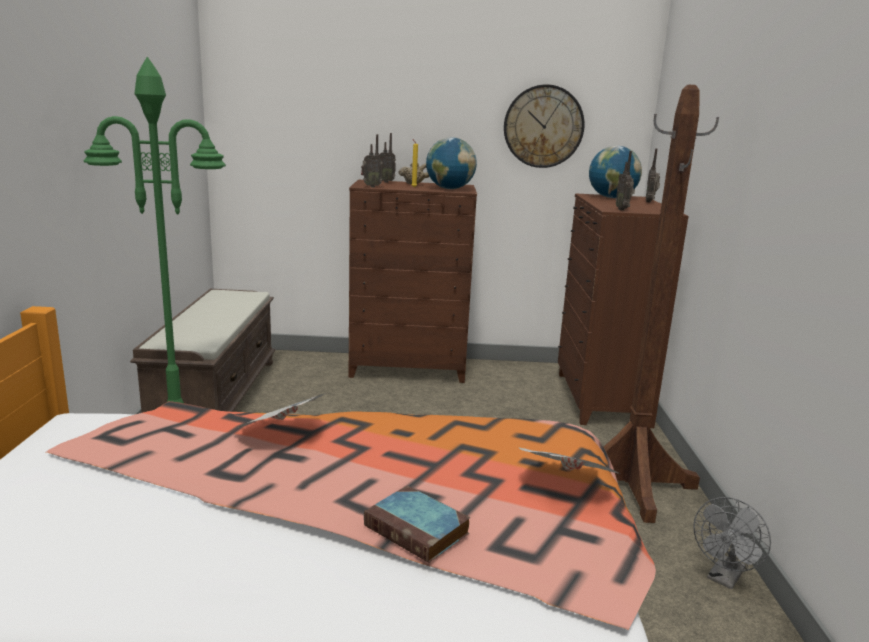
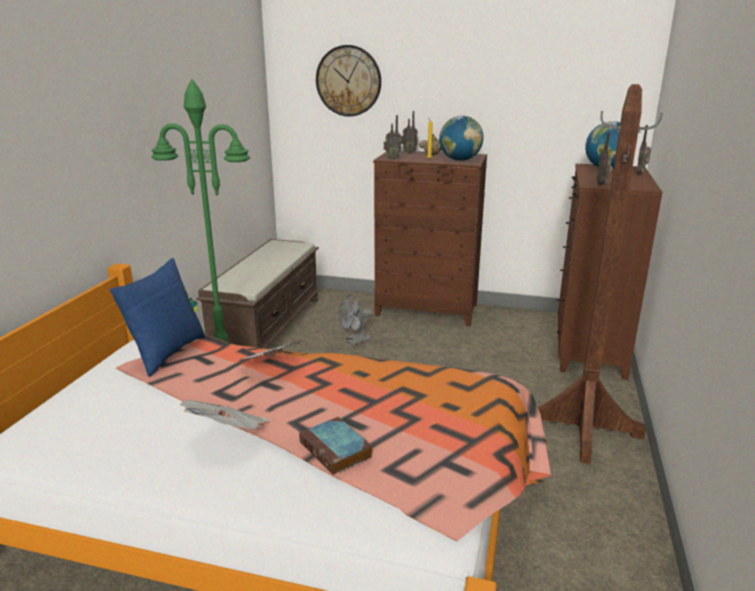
camera: 15 degrees right, 5 degrees up
wall clock [504,84,584,168] -> wall clock moved to [316,45,381,117]
newspaper [519,448,621,474] -> newspaper moved to [180,400,270,430]
grey fan [693,497,771,589] -> grey fan moved to [338,296,373,345]
none -> blue pillow [110,258,205,377]

